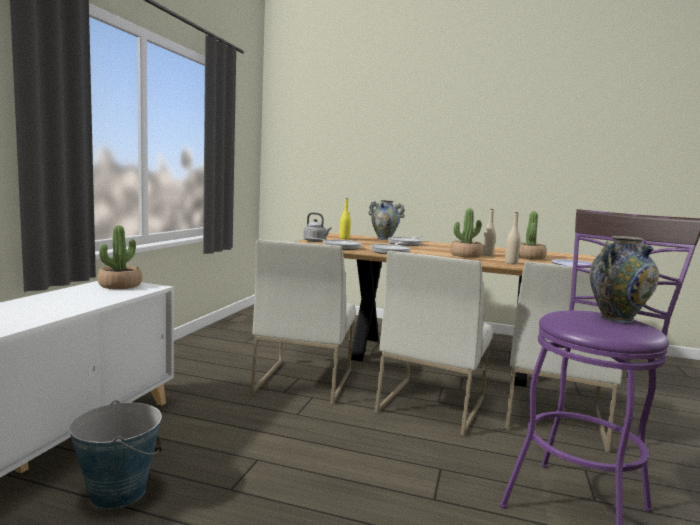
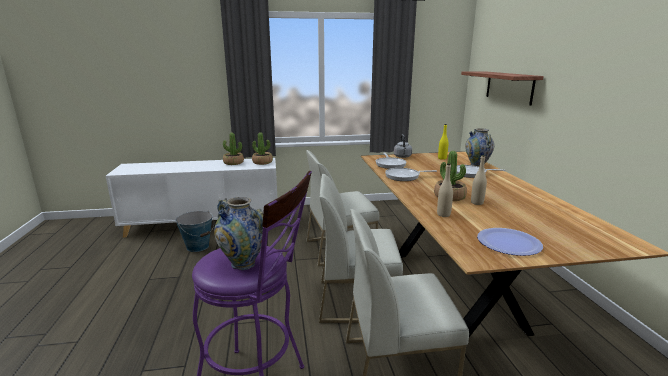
camera: 65 degrees right, 10 degrees up
potted plant [519,211,547,260] -> potted plant moved to [223,133,244,165]
none -> shelf [461,71,544,105]

